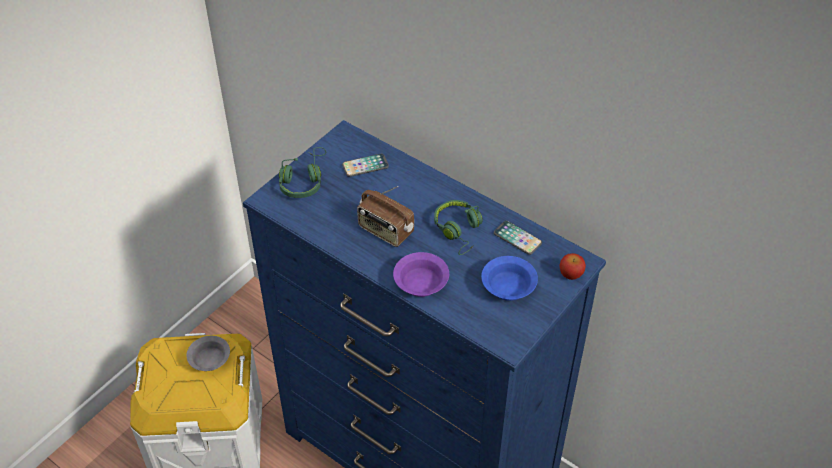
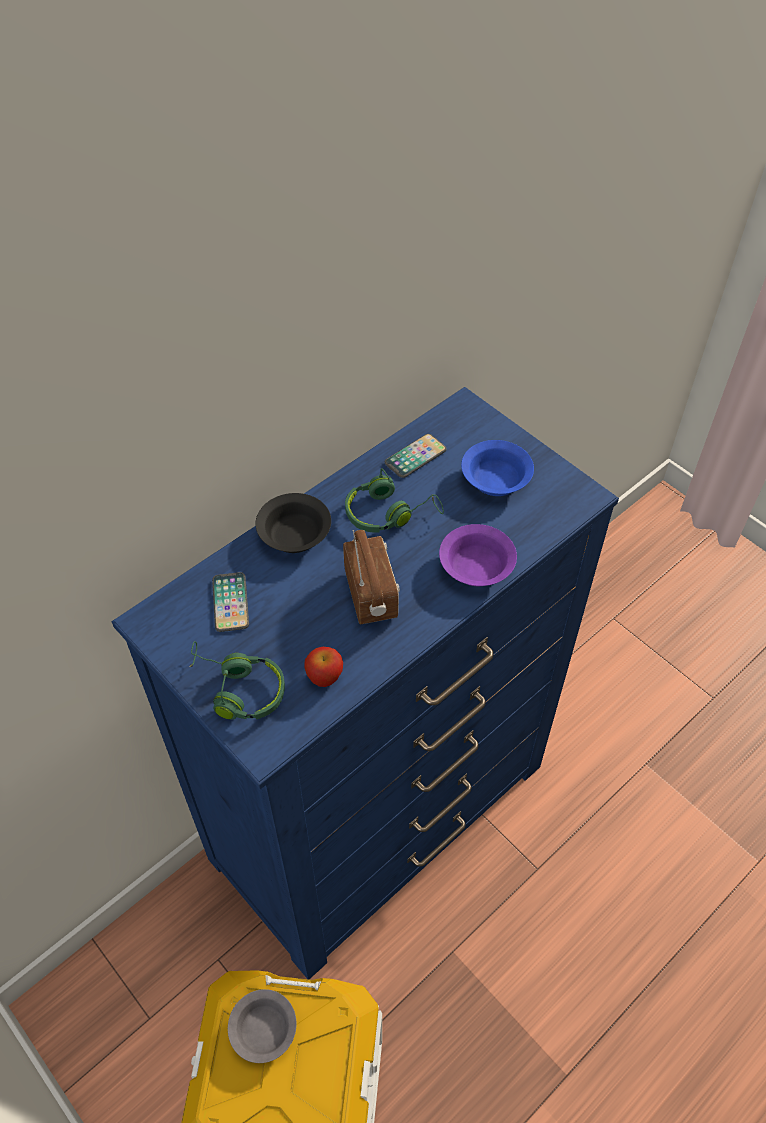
camera: 80 degrees left, 5 degrees up
radio [357,186,414,247] -> radio turned 60 degrees counterclockwise [343,530,400,625]
apple [559,253,586,280] -> apple moved to [304,647,343,687]
none -> black bowl [255,493,331,553]

